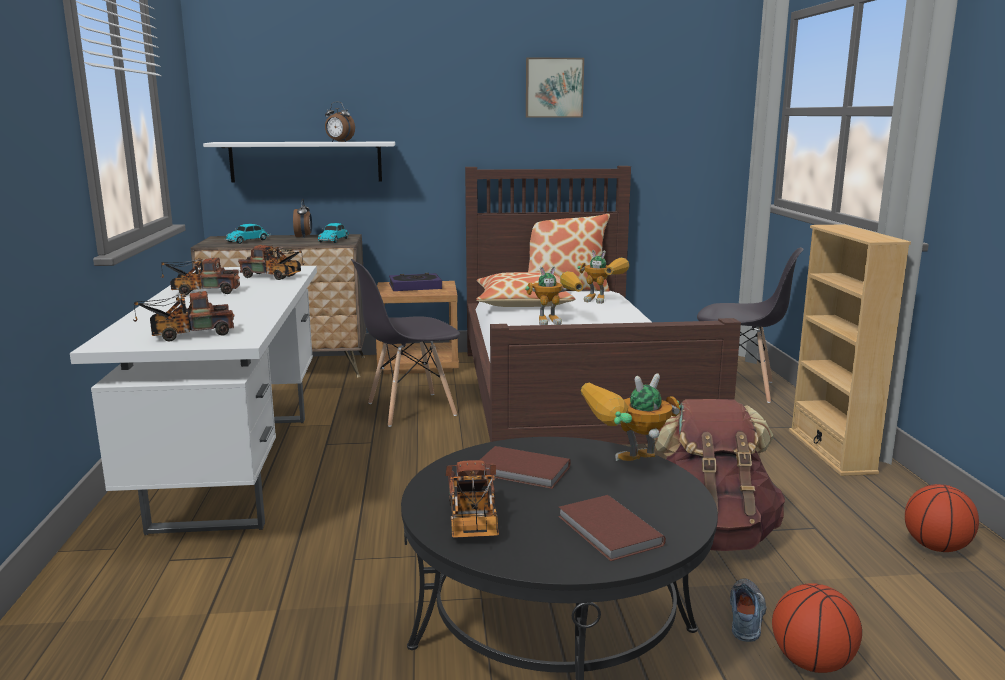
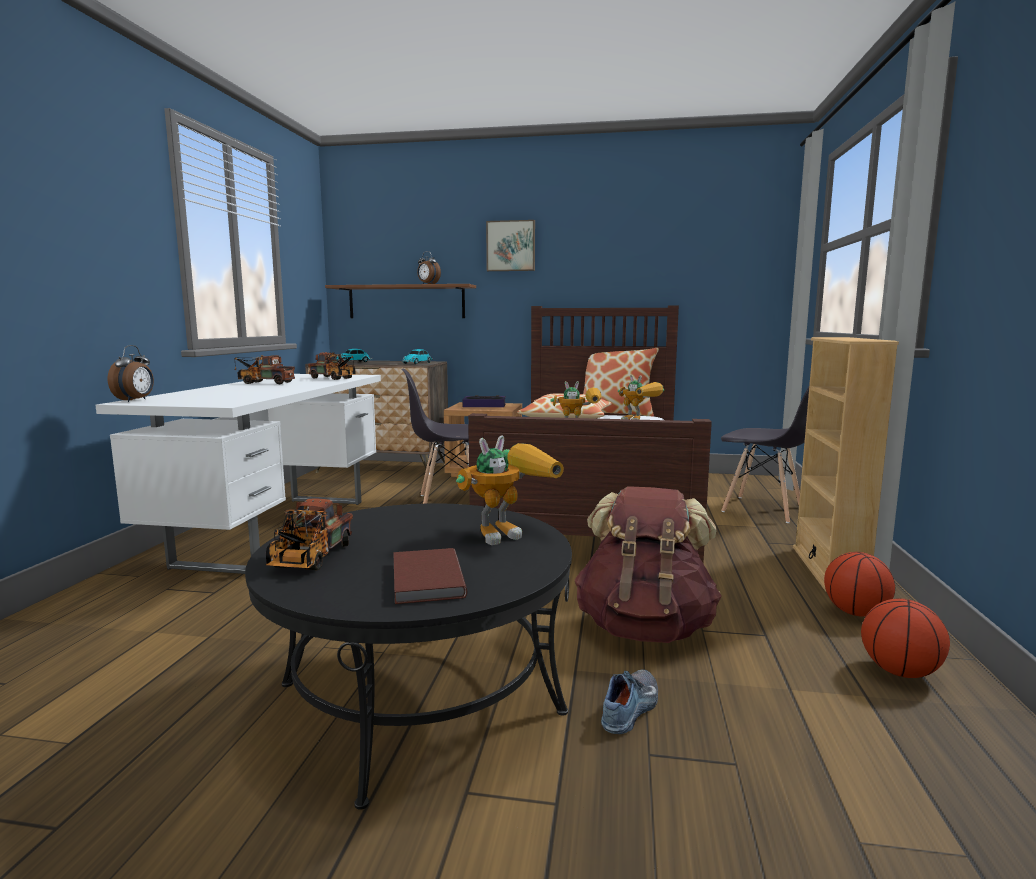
camera: 15 degrees right, 5 degrees down
toy truck [133,291,234,341] -> none
white shelf [203,142,395,183] -> brown shelf [325,284,476,318]
alarm clock [293,199,312,238] -> alarm clock moved to [108,345,154,402]
brown book [480,446,571,489] -> none
picture [526,57,584,118] -> picture moved to [486,220,535,271]
toy robot [581,373,681,461] -> toy robot turned 150 degrees clockwise [456,435,564,545]
basketball [772,583,862,673] -> basketball moved to [824,552,895,616]

